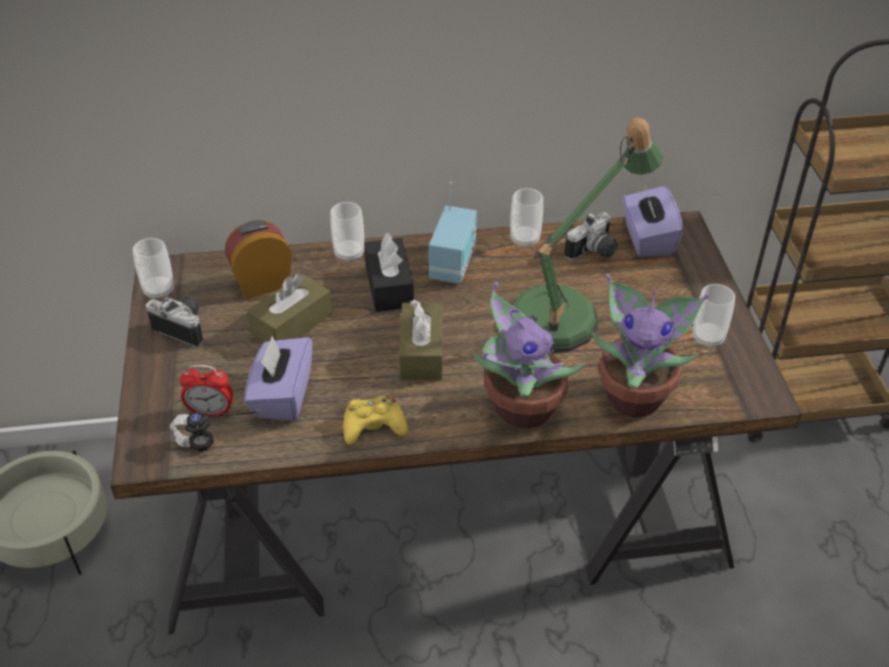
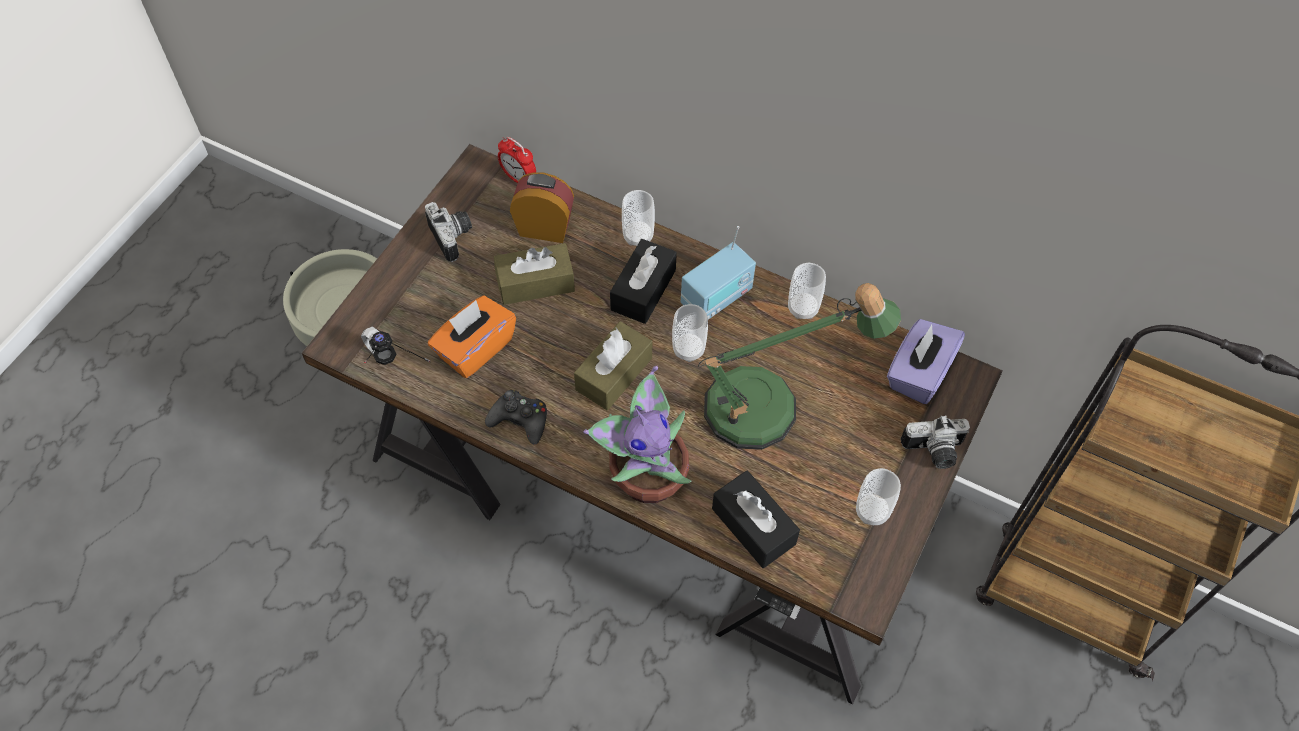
camera: 35 degrees right, 15 degrees up
cup [133,238,174,300] -> cup moved to [672,304,708,362]
alarm clock [179,365,233,417] -> alarm clock moved to [498,137,536,183]
purple tissue box [244,336,312,421] -> orange tissue box [428,296,516,378]
yellow game controller [343,395,408,445] -> black game controller [485,390,547,445]
camera [564,212,618,260] -> camera moved to [901,415,970,469]
potted plant [591,274,710,417] -> black tissue box [712,470,800,568]

